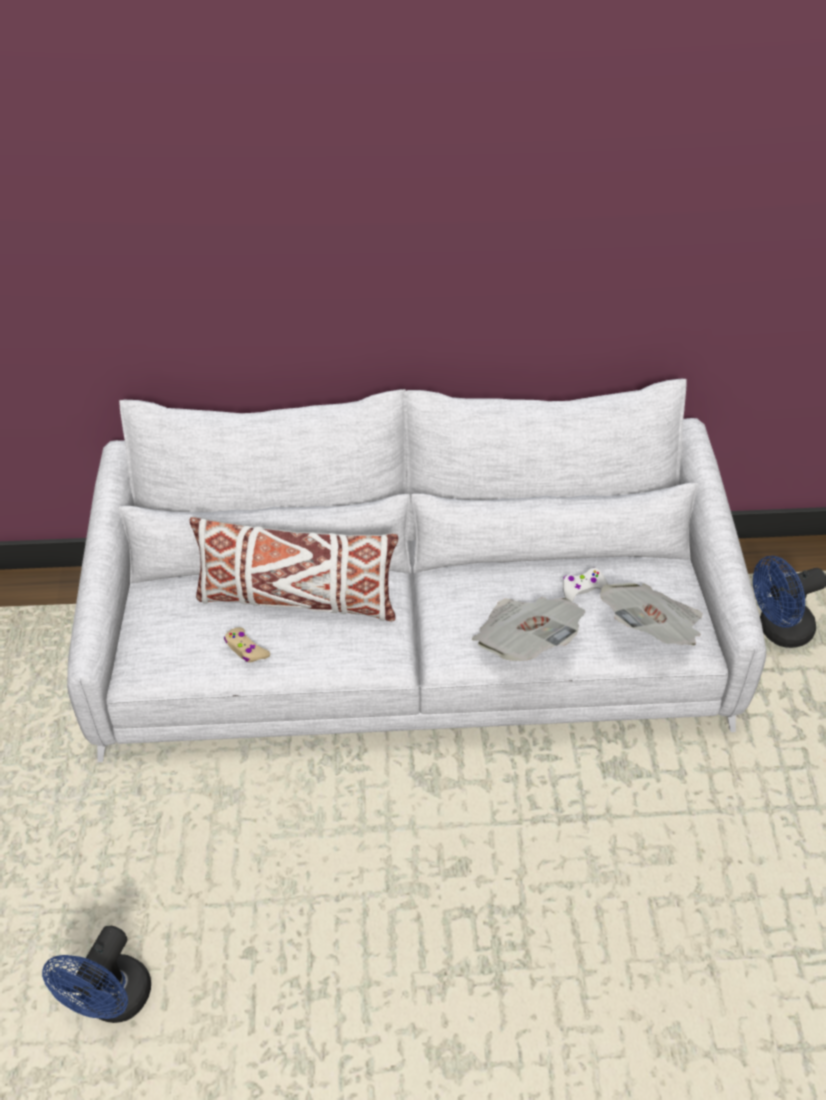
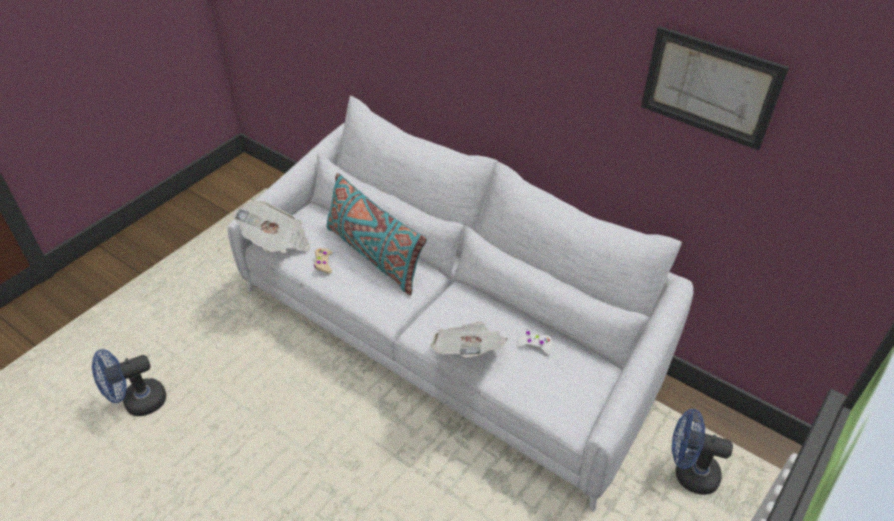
camera: 40 degrees right, 5 degrees down
white pillow [190,517,398,621] -> turquoise pillow [327,173,427,296]
newspaper [600,583,702,646] -> newspaper moved to [233,201,310,253]
none -> picture [641,26,789,150]

